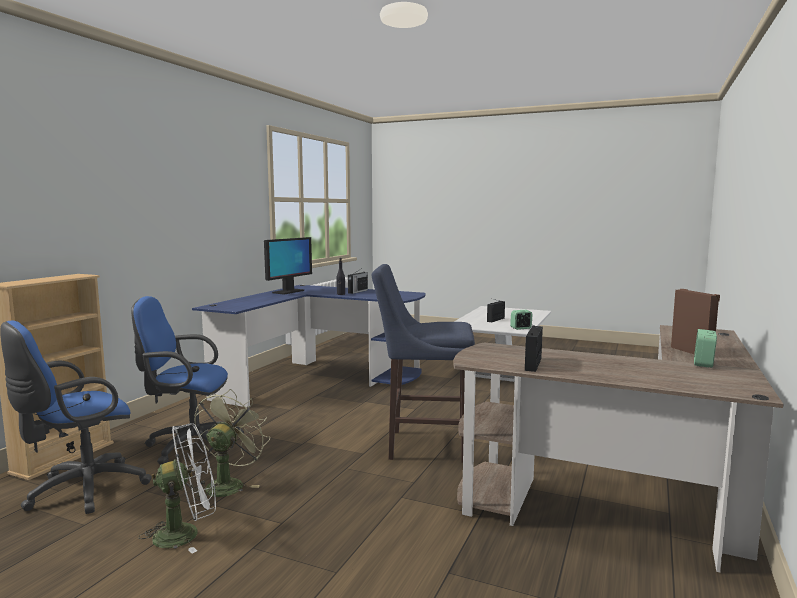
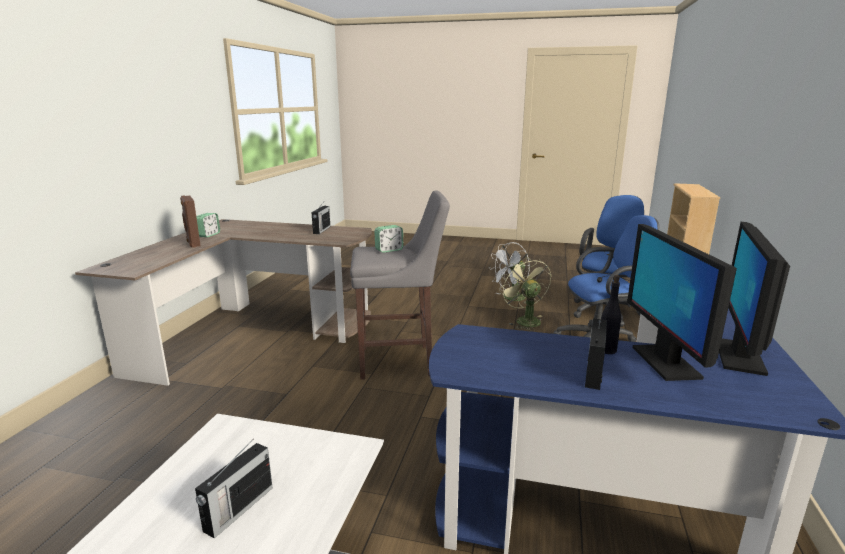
camera: 170 degrees right, 10 degrees up
green fan [193,389,270,501] -> green fan turned 150 degrees clockwise [499,257,551,331]
blue stool [371,264,475,462] -> grey stool [350,190,450,380]
alarm clock [510,310,532,330] -> alarm clock moved to [374,225,403,253]
none -> monitor [627,224,737,381]

